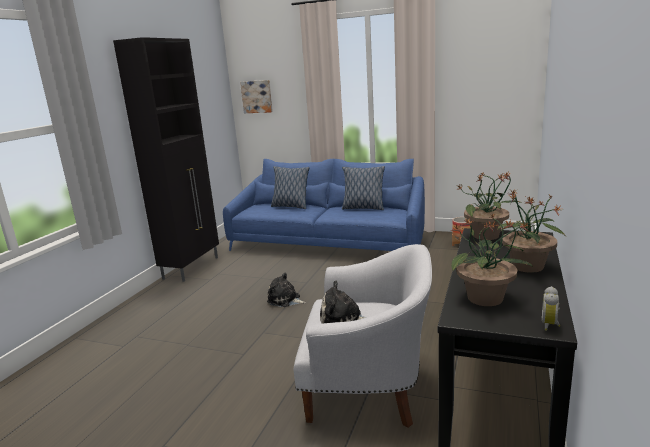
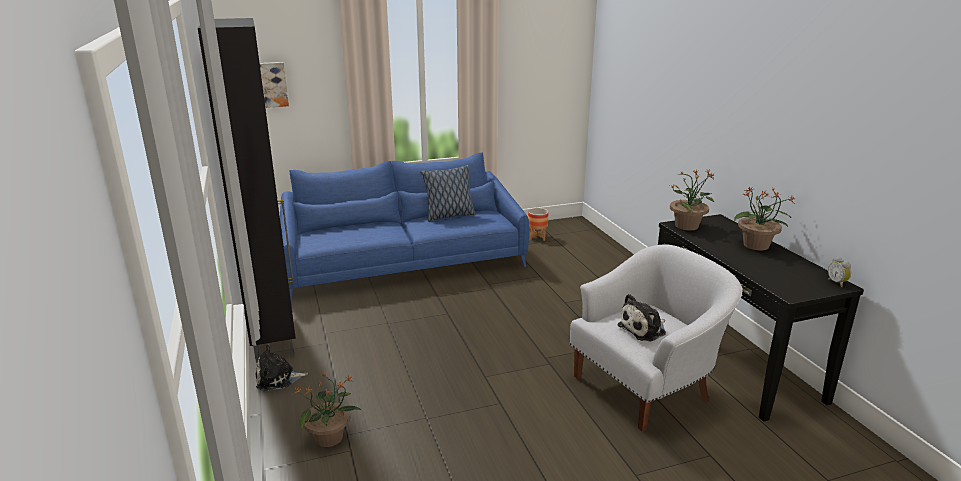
camera: 40 degrees left, 5 degrees up
plush toy [267,273,306,307] -> plush toy moved to [256,344,308,391]
pillow [271,166,309,209] -> none
potted plant [451,214,533,306] -> potted plant moved to [293,373,361,447]

